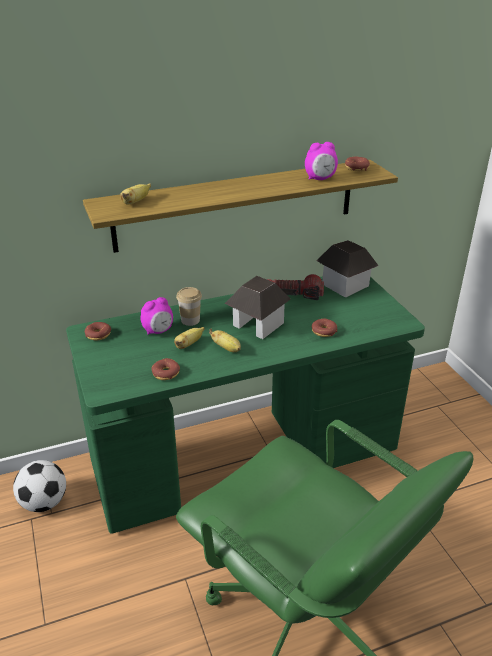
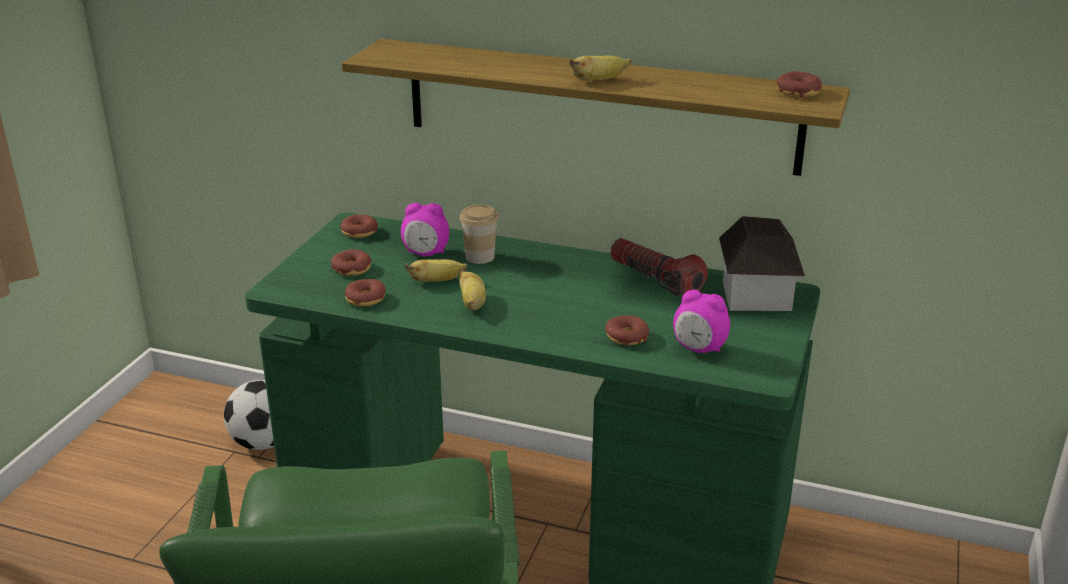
camera: 40 degrees right, 5 degrees down
banana [120,184,151,205] -> banana moved to [569,56,631,81]
toy house [225,276,290,339] -> none
alarm clock [305,142,338,180] -> alarm clock moved to [673,290,730,353]
none -> donut [331,249,371,276]

